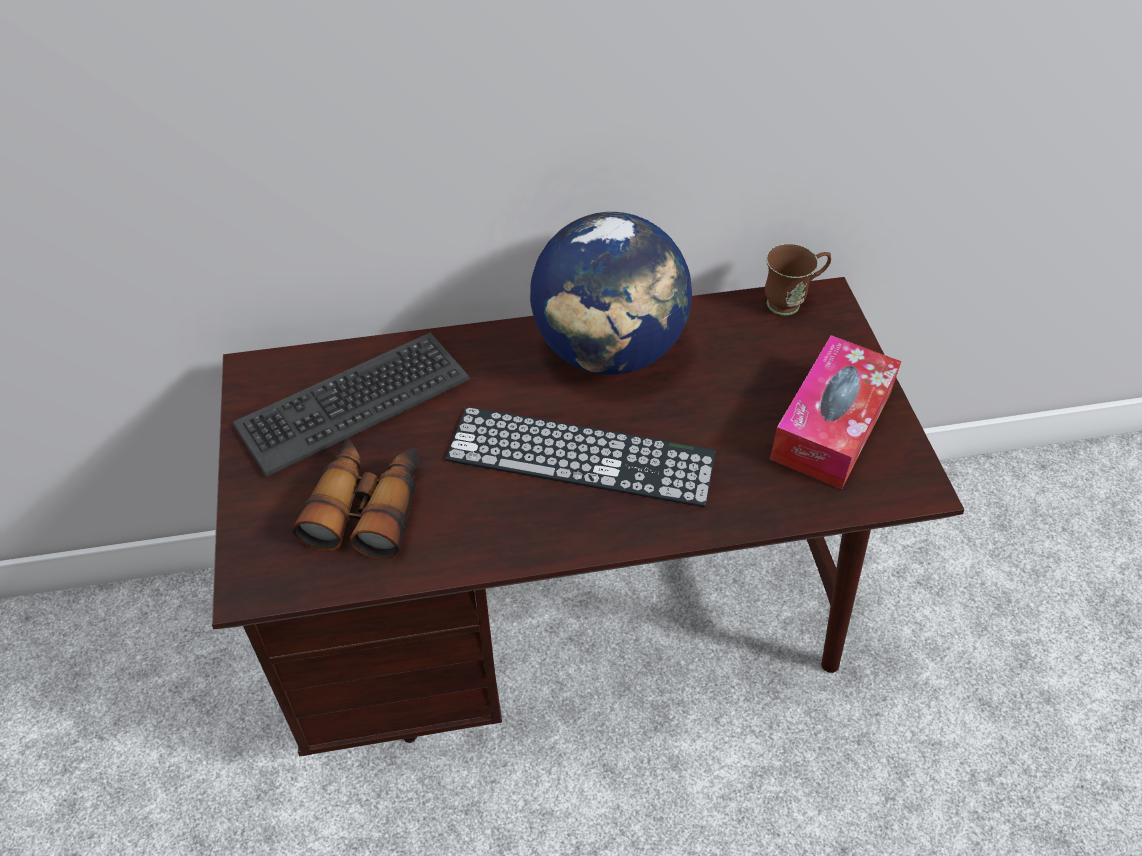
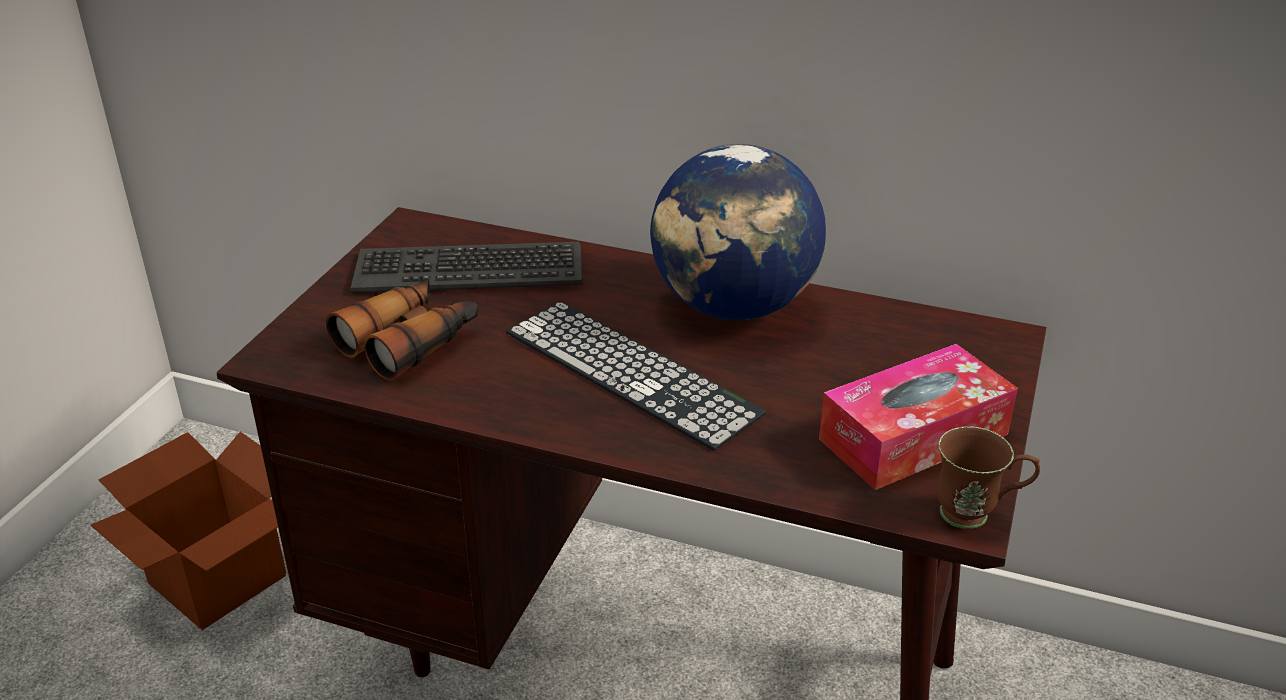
camera: 30 degrees right, 15 degrees down
brown mug [765,243,831,315] -> brown mug moved to [937,426,1040,529]
none -> cardboard box [90,432,286,630]

